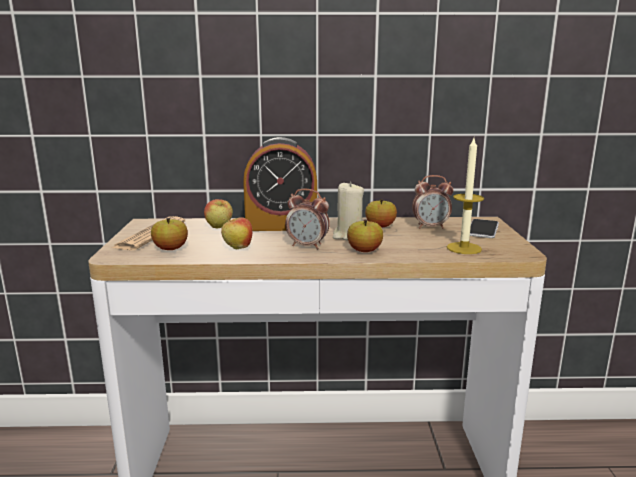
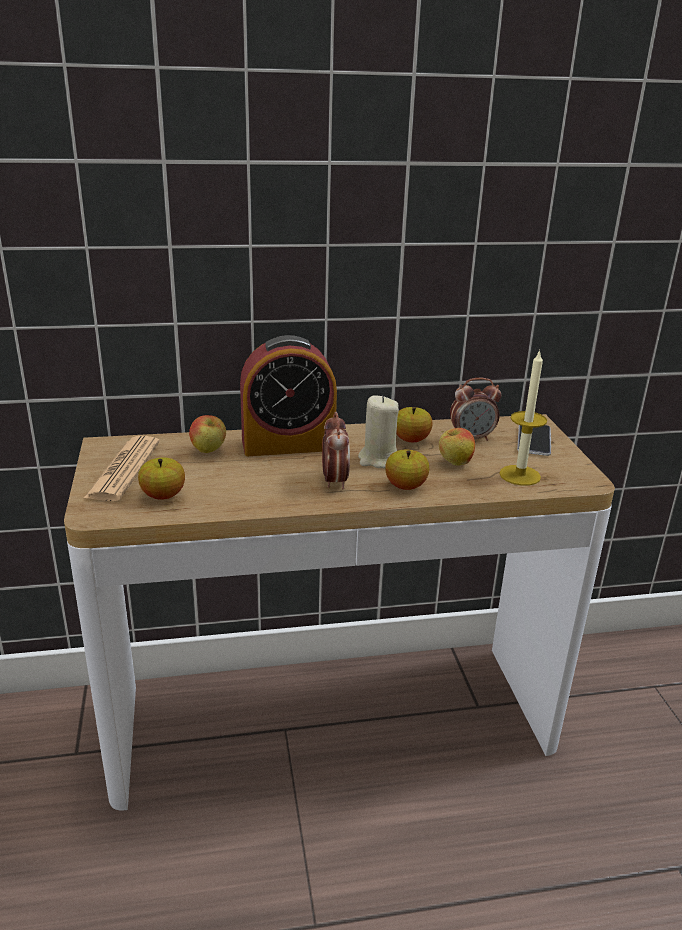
camera: 10 degrees left, 10 degrees up
apple [221,217,252,249] -> apple moved to [439,428,475,466]
alarm clock [285,189,330,250] -> alarm clock turned 105 degrees counterclockwise [322,412,350,489]

